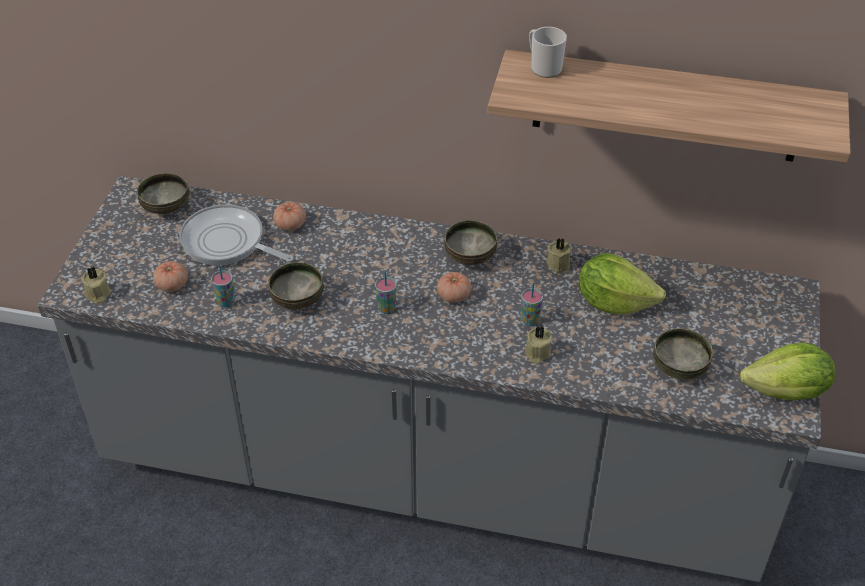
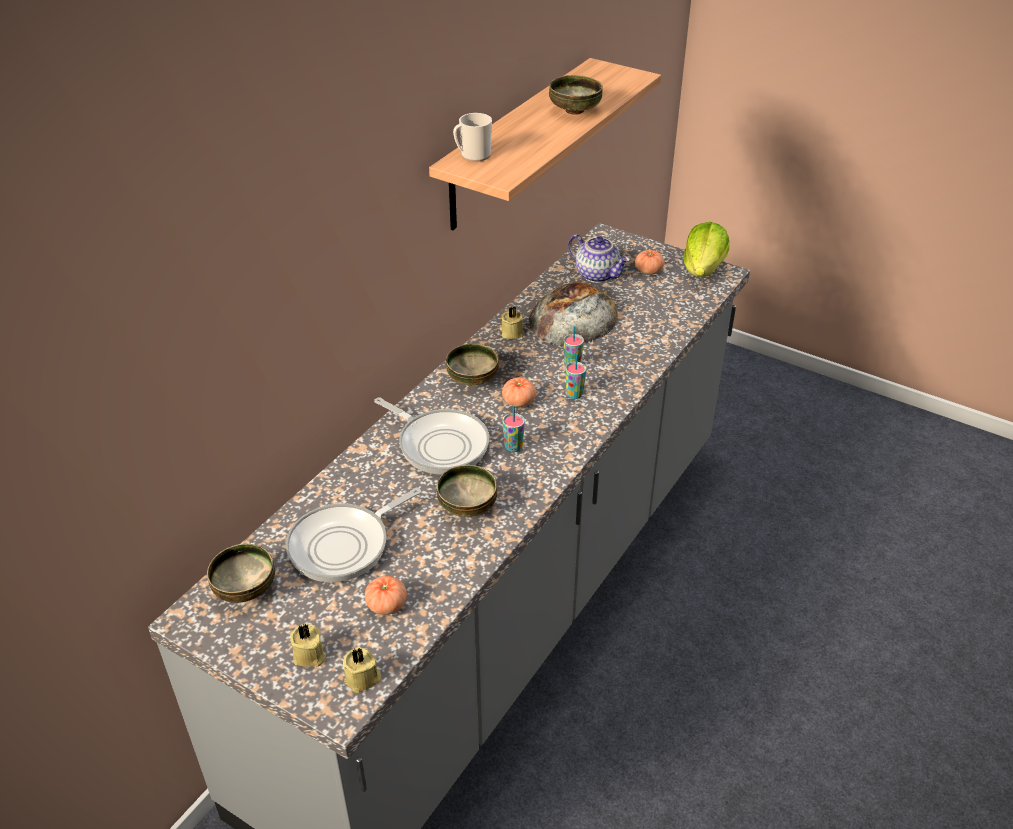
camera: 70 degrees left, 5 degrees down
cup [211,265,235,308] -> cup moved to [565,354,586,399]
tomato [273,202,306,231] -> tomato moved to [635,250,664,275]
beige candle [524,326,553,364] -> beige candle moved to [290,624,326,667]
lettuce [579,253,666,314] -> bread [529,282,618,346]
bowl [653,328,713,380] -> bowl moved to [549,75,603,115]
none -> frying pan [374,397,489,474]
none -> teapot [568,234,630,283]

